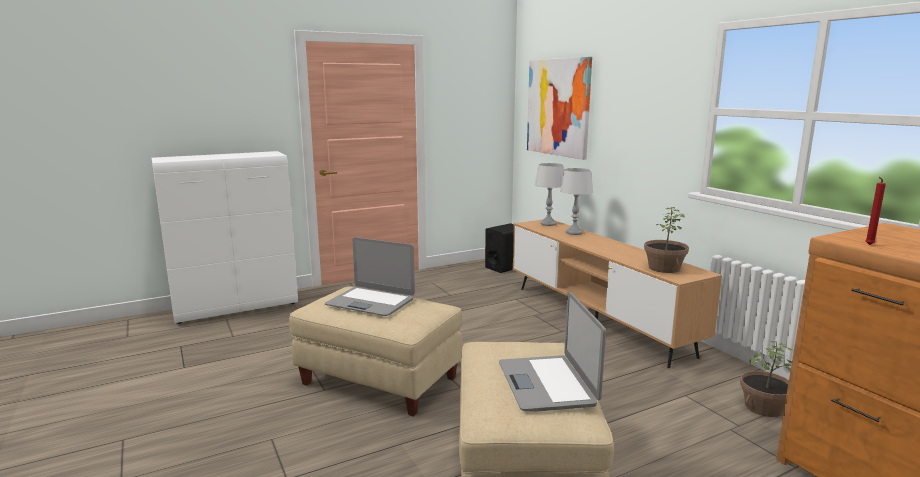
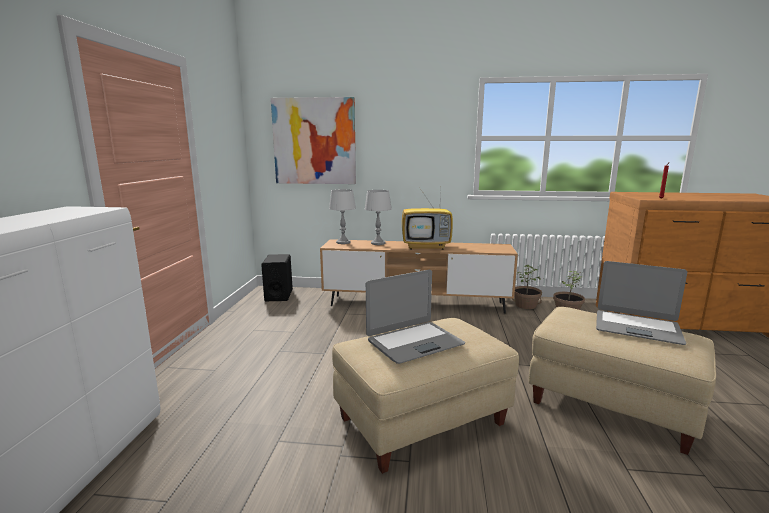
camera: 55 degrees left, 0 degrees up
potted plant [644,207,689,273] -> potted plant moved to [512,265,543,309]
none -> television [402,189,453,250]

